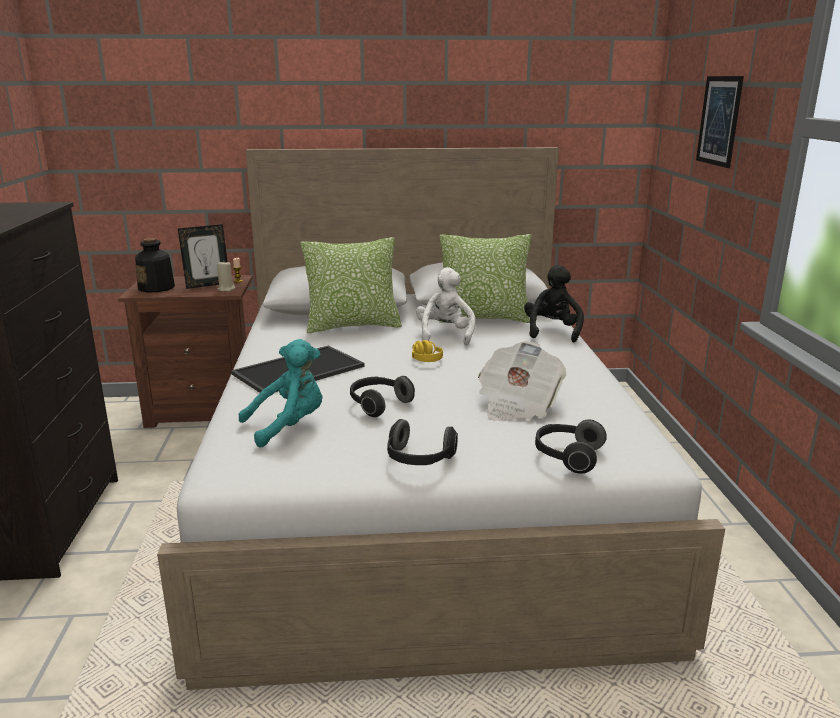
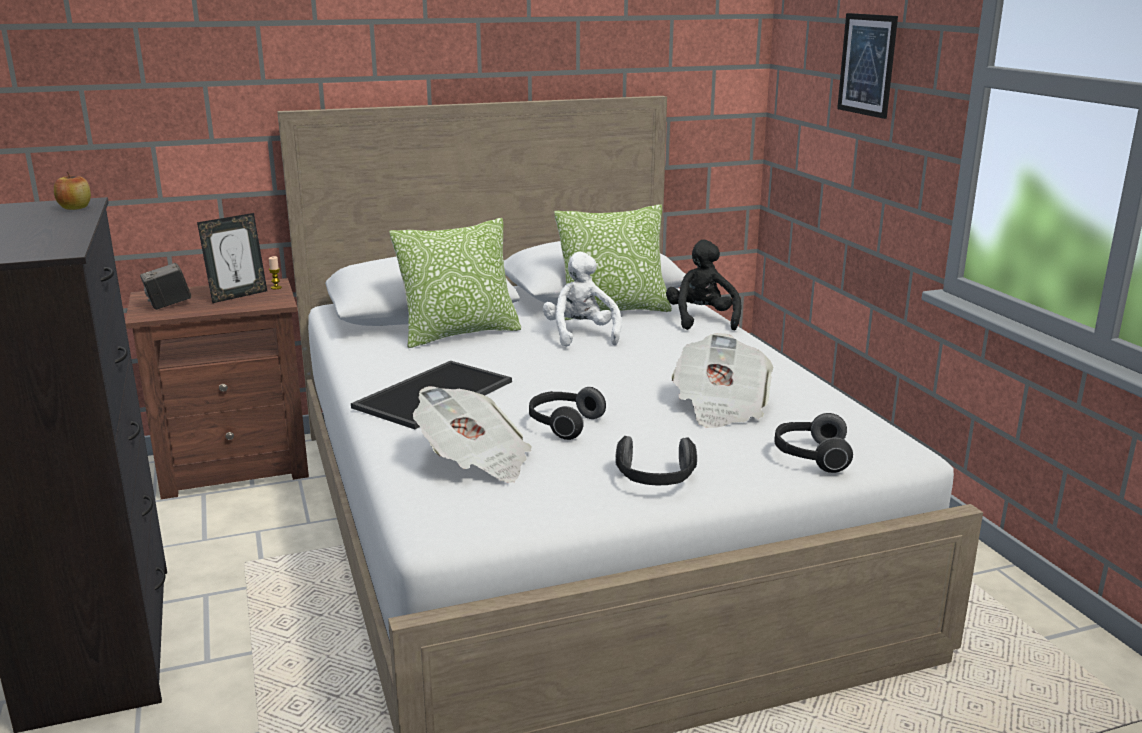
camera: 15 degrees left, 0 degrees up
bottle [135,238,175,292] -> camera [140,263,191,310]
beige candle [217,260,235,292] -> none
turquoise plush toy [239,339,322,447] -> newspaper [413,386,532,483]
yellow headphones [412,340,443,362] -> none
none -> apple [54,172,91,210]

